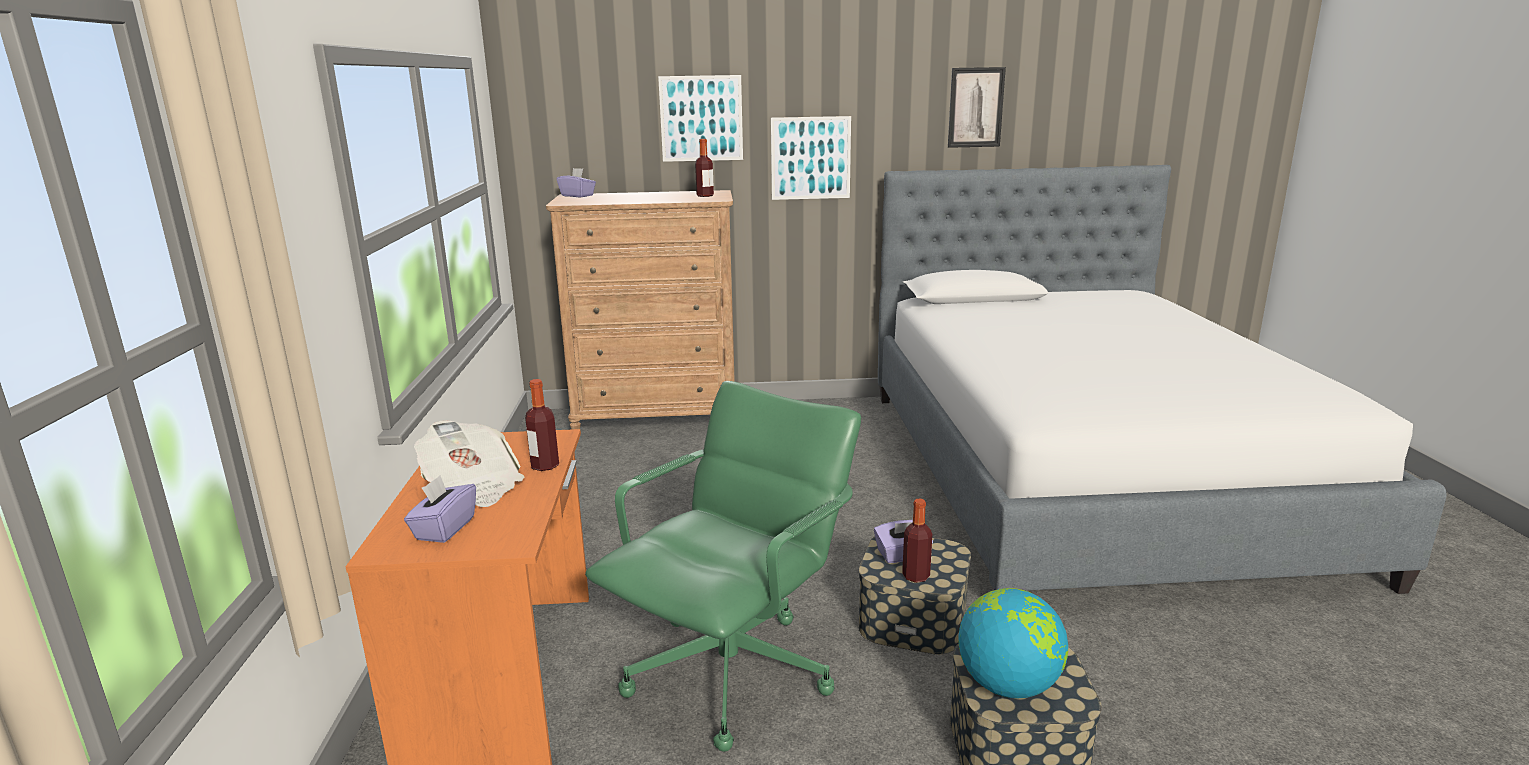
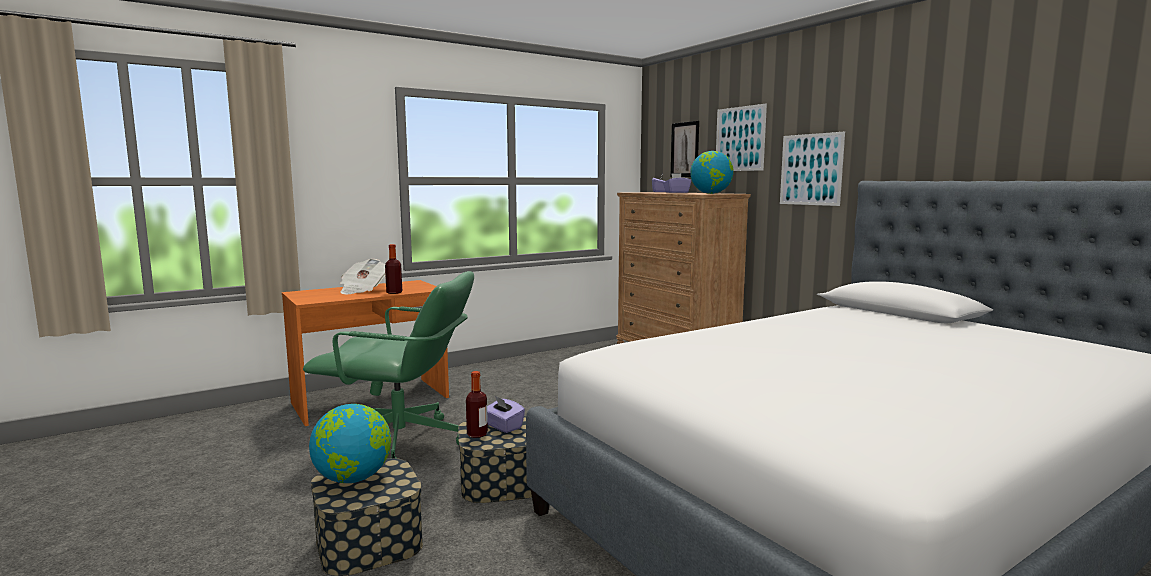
camera: 60 degrees right, 10 degrees down
purple tissue box [404,475,476,543] -> purple tissue box moved to [663,173,691,193]
bottle [695,139,714,197] -> globe [690,151,734,194]
picture [948,67,1006,148] -> picture moved to [670,121,699,177]

